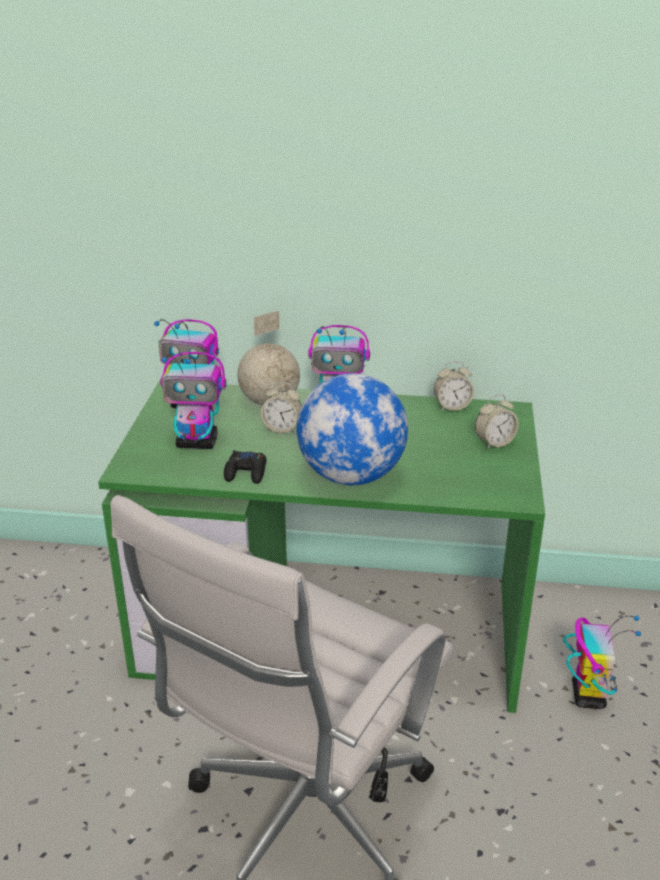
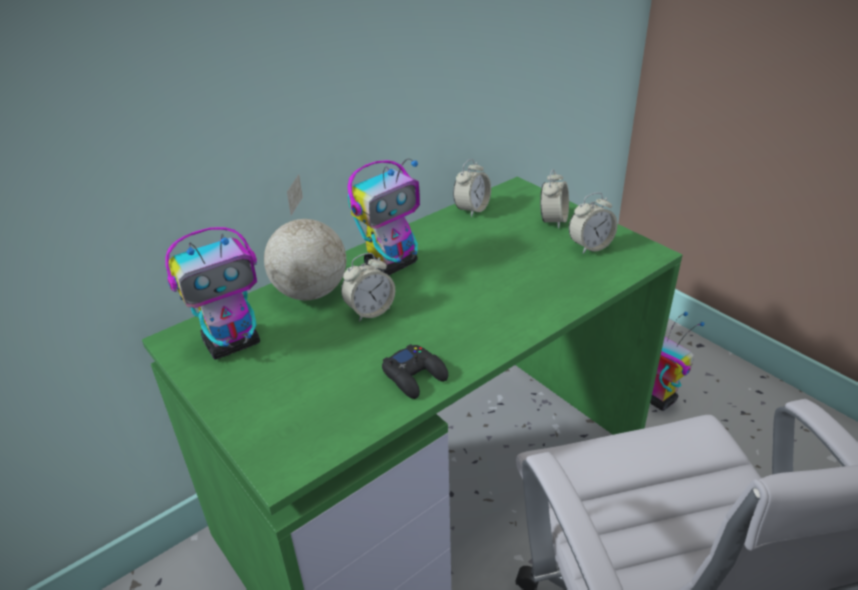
camera: 45 degrees left, 5 degrees up
toy robot [161,352,226,449] -> none
globe [297,373,408,485] -> none
none -> alarm clock [569,193,618,254]

